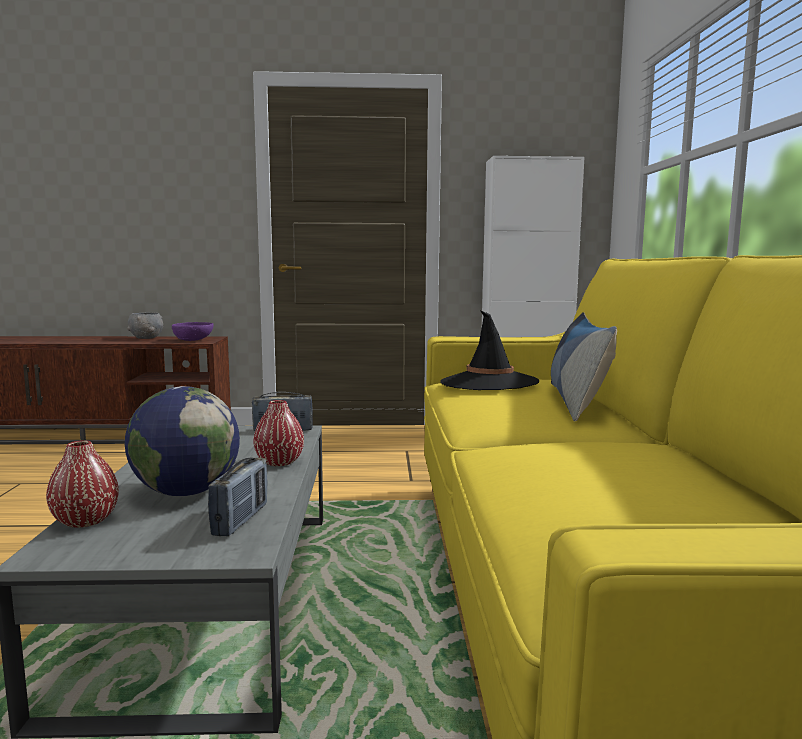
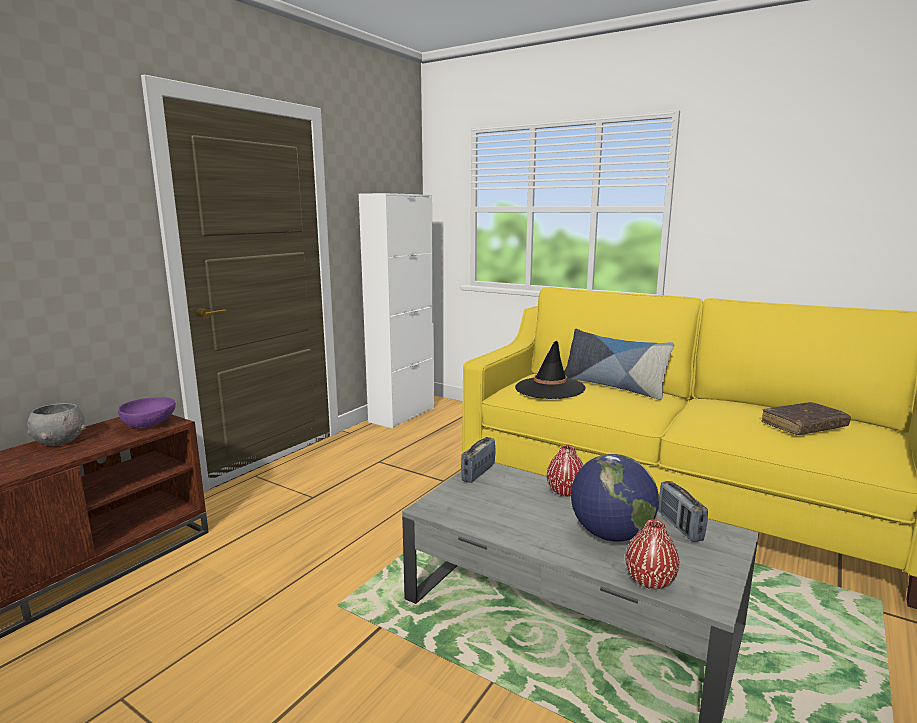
camera: 55 degrees left, 5 degrees up
radio [208,457,268,536] -> radio turned 150 degrees counterclockwise [658,481,708,542]
none -> brown book [762,402,851,435]

